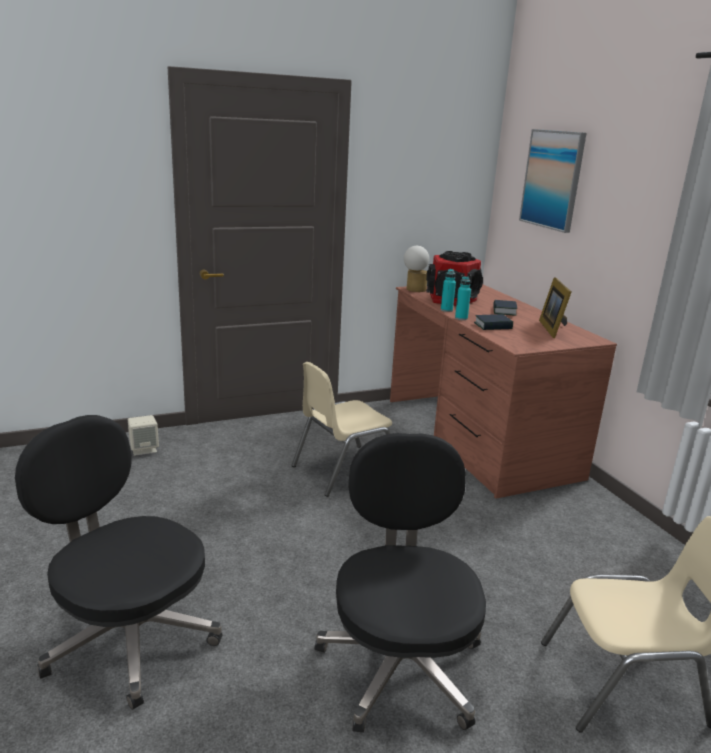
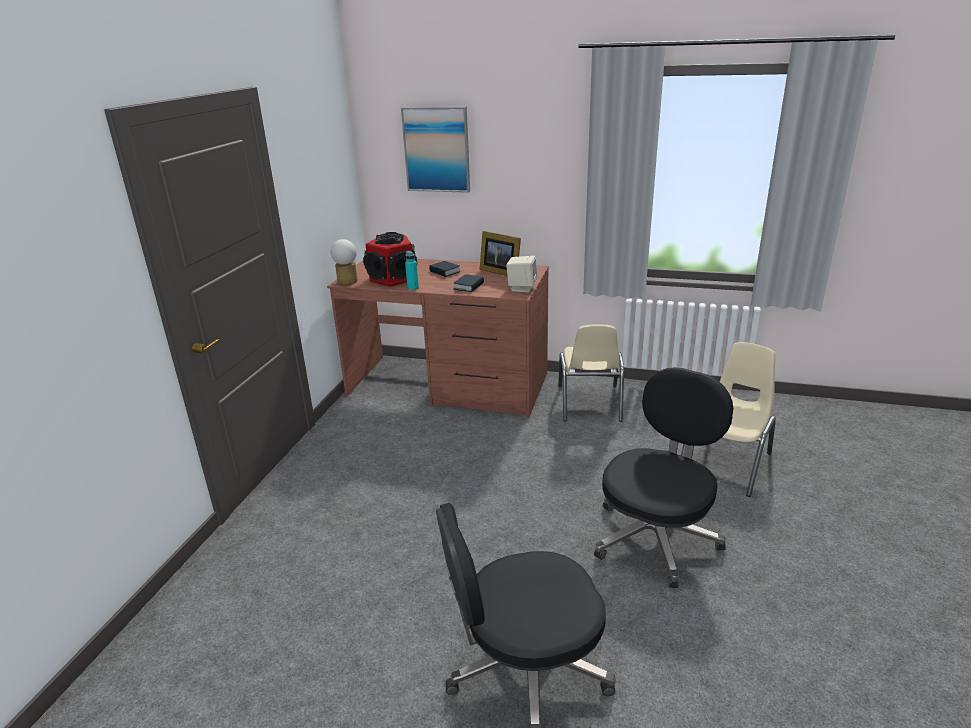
camera: 50 degrees left, 5 degrees up
beige speaker [128,415,159,456] -> beige speaker moved to [506,256,537,292]
beige chair [291,362,392,497] -> beige chair moved to [558,324,624,422]
black office chair [314,433,486,733] -> black office chair turned 90 degrees clockwise [594,367,733,588]
turquoise bottle [455,276,471,320] -> none

